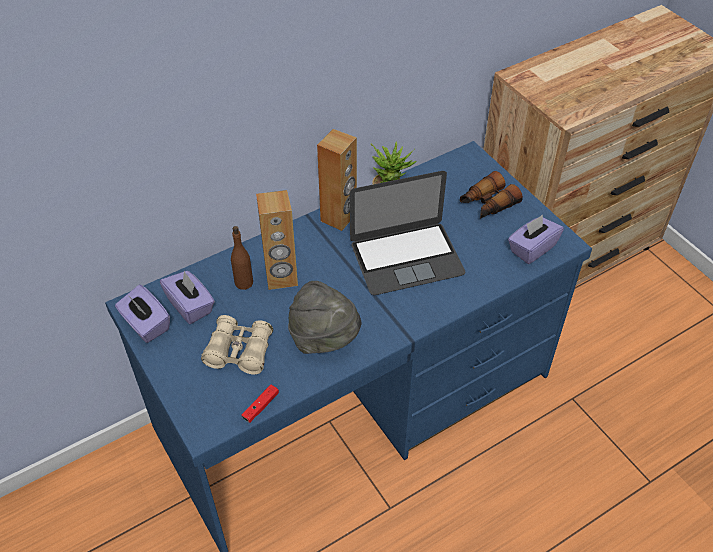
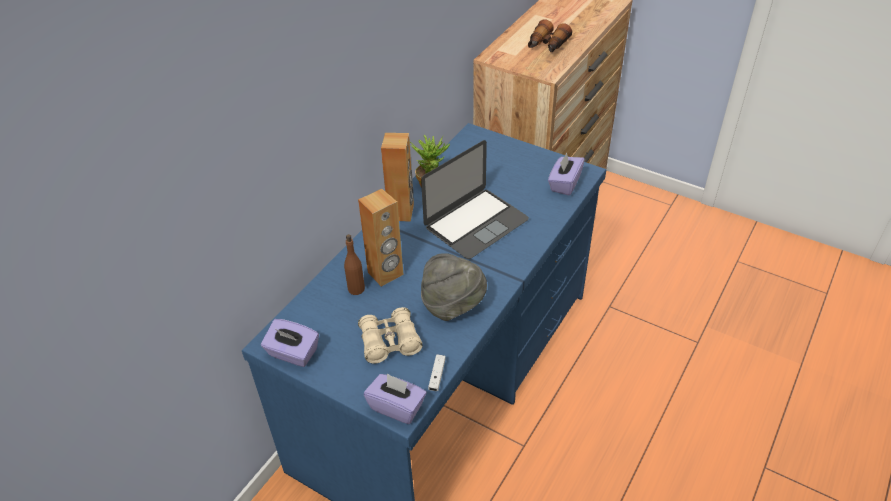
camera: 25 degrees left, 5 degrees down
purple tissue box [160,271,215,324] -> purple tissue box moved to [364,373,426,424]
red game controller [242,385,279,423] -> white game controller [428,355,446,391]
binoculars [460,171,523,218] -> binoculars moved to [528,19,572,53]

